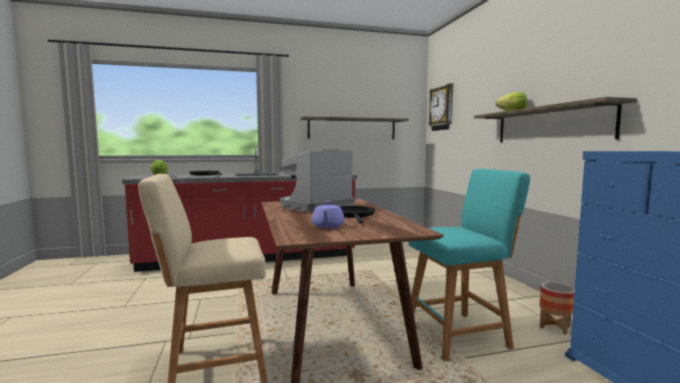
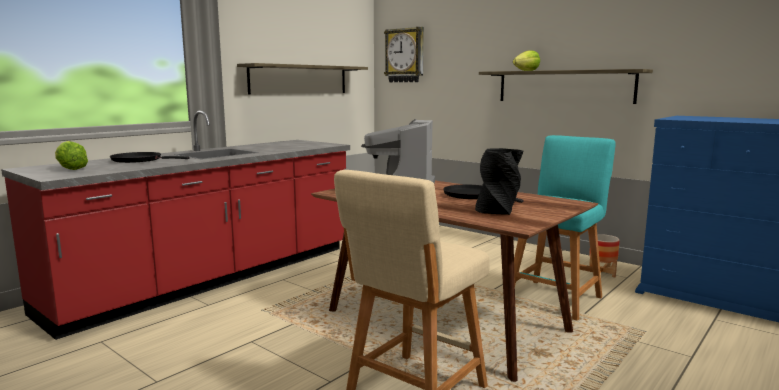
camera: 35 degrees left, 5 degrees up
purple teapot [312,201,344,229] -> black vase [475,148,523,215]

